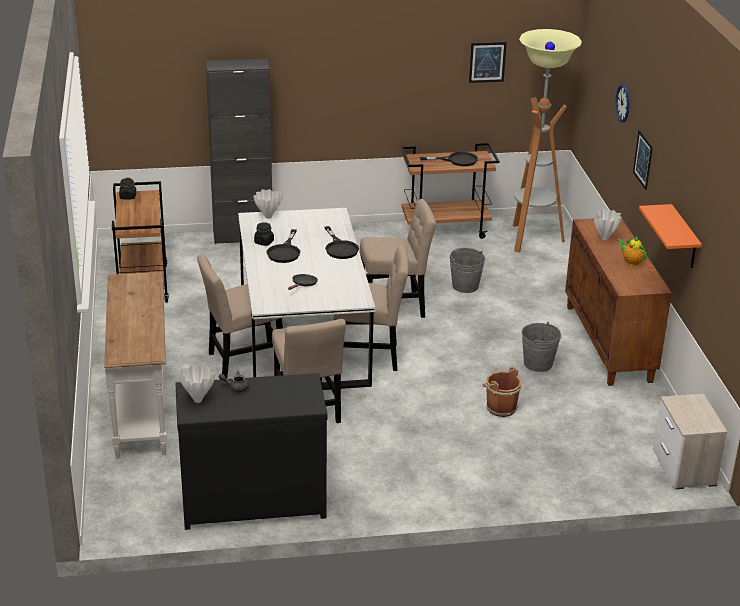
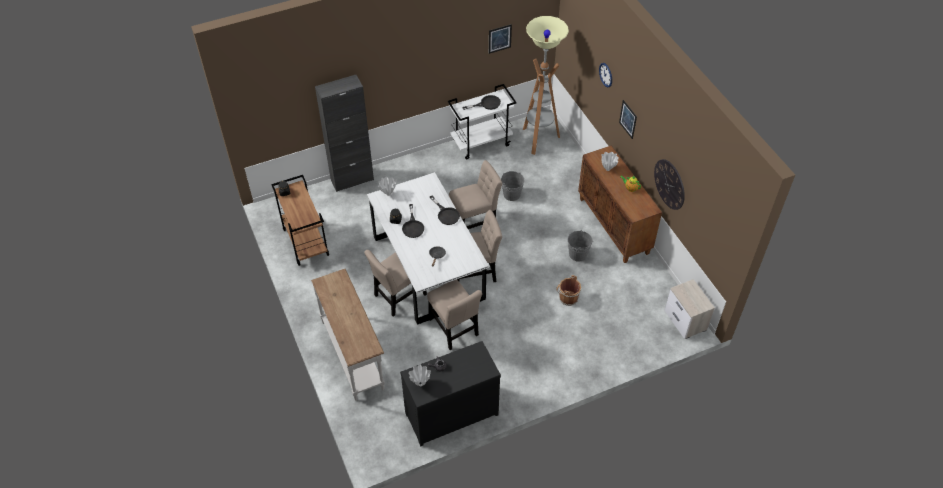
camera: 15 degrees left, 20 degrees up
brown cart [401,143,500,239] -> white cart [448,84,517,159]
orange shelf [639,204,702,268] -> wall clock [654,159,685,210]

